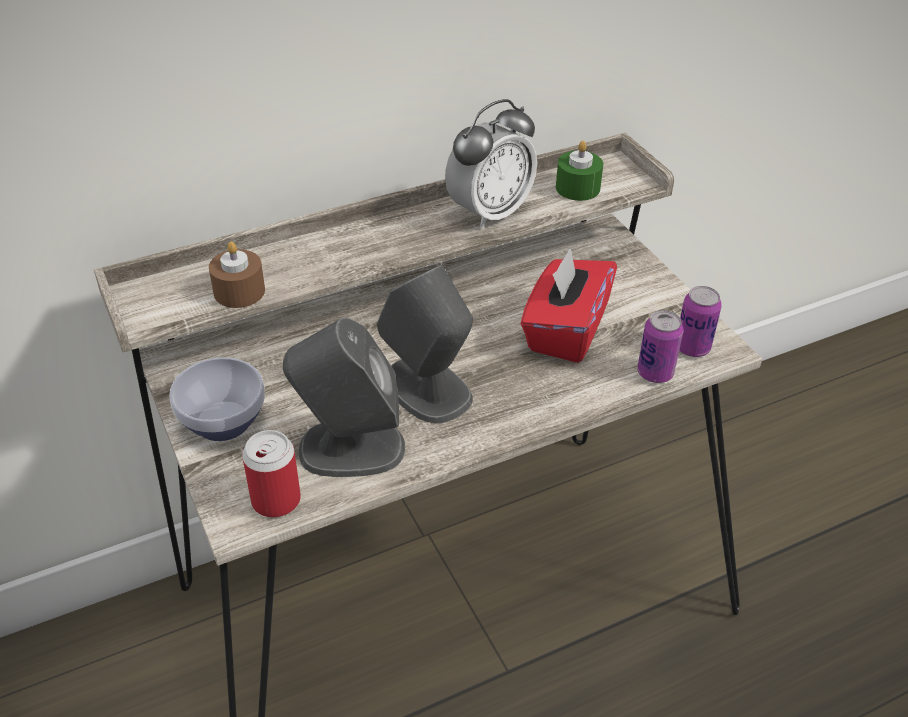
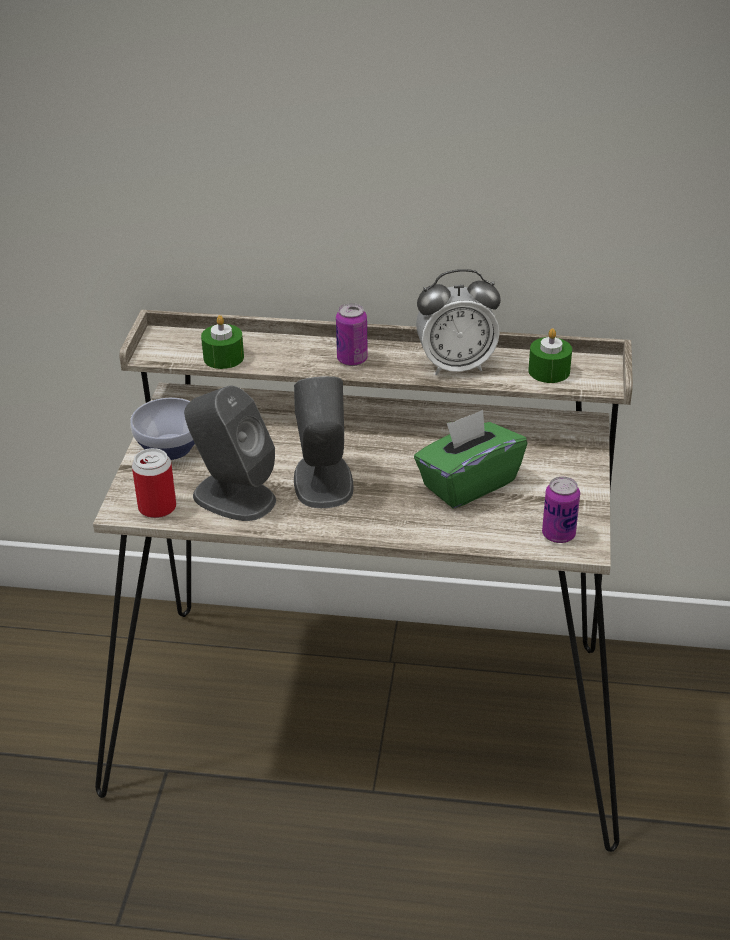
camera: 35 degrees right, 5 degrees down
brown candle [209,241,265,308] -> green candle [201,315,244,369]
red tissue box [521,248,617,363] -> green tissue box [414,410,527,508]
can [637,310,683,383] -> can moved to [336,303,368,366]

